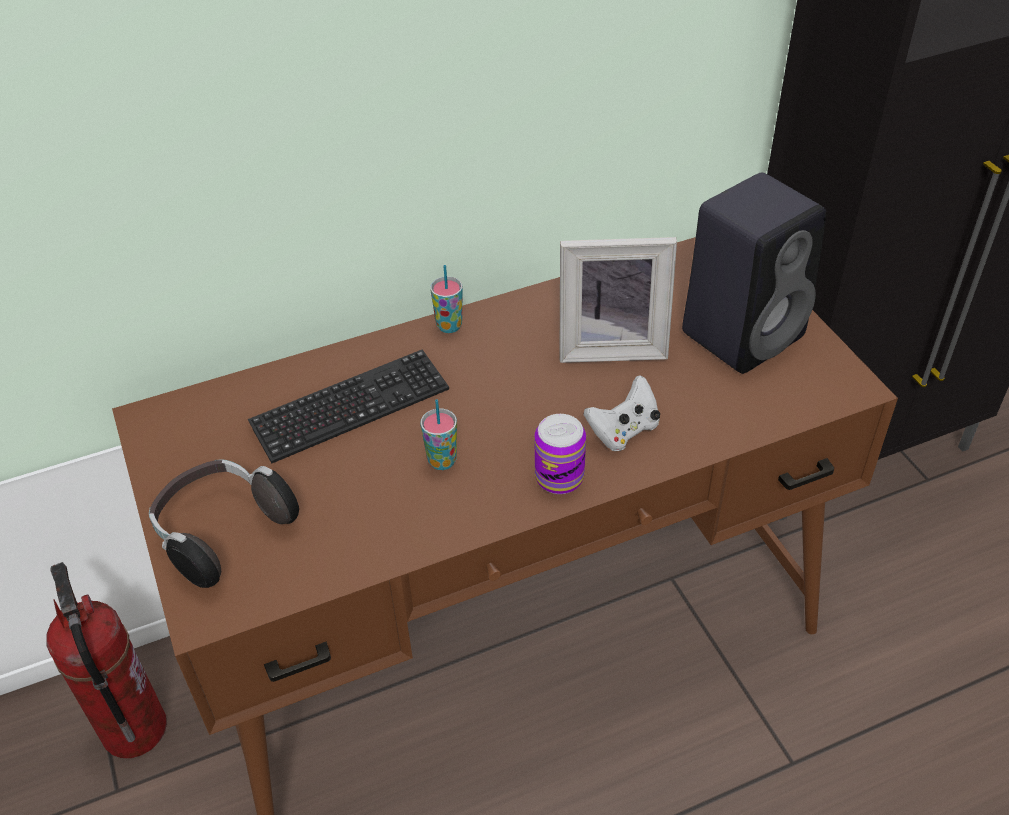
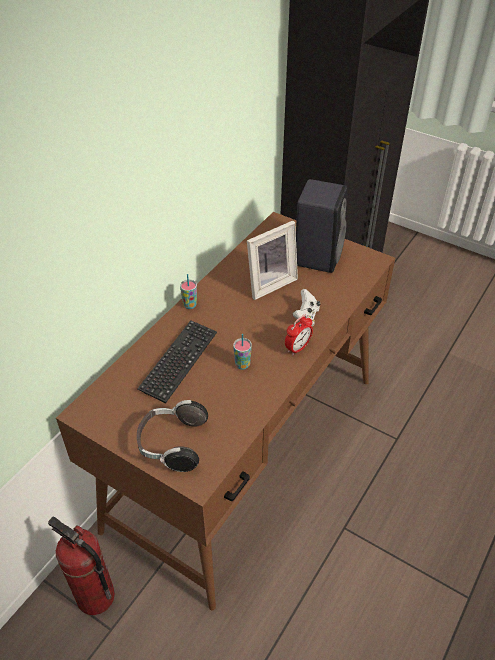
camera: 35 degrees left, 0 degrees up
can [535,414,586,494] -> alarm clock [285,315,313,355]

